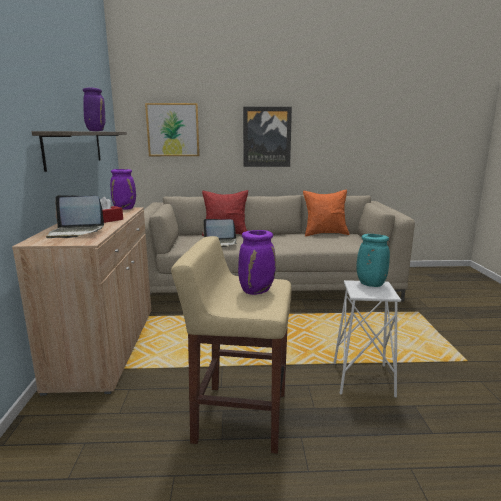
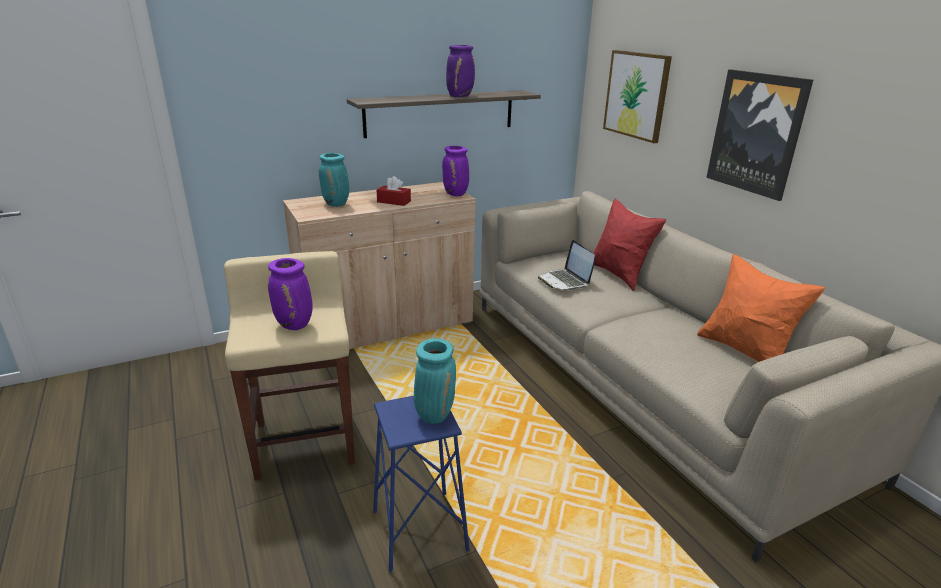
camera: 65 degrees right, 10 degrees up
laptop [46,195,104,238] -> turquoise vase [319,153,349,207]
white stool [333,280,401,397] -> blue stool [373,396,470,572]

